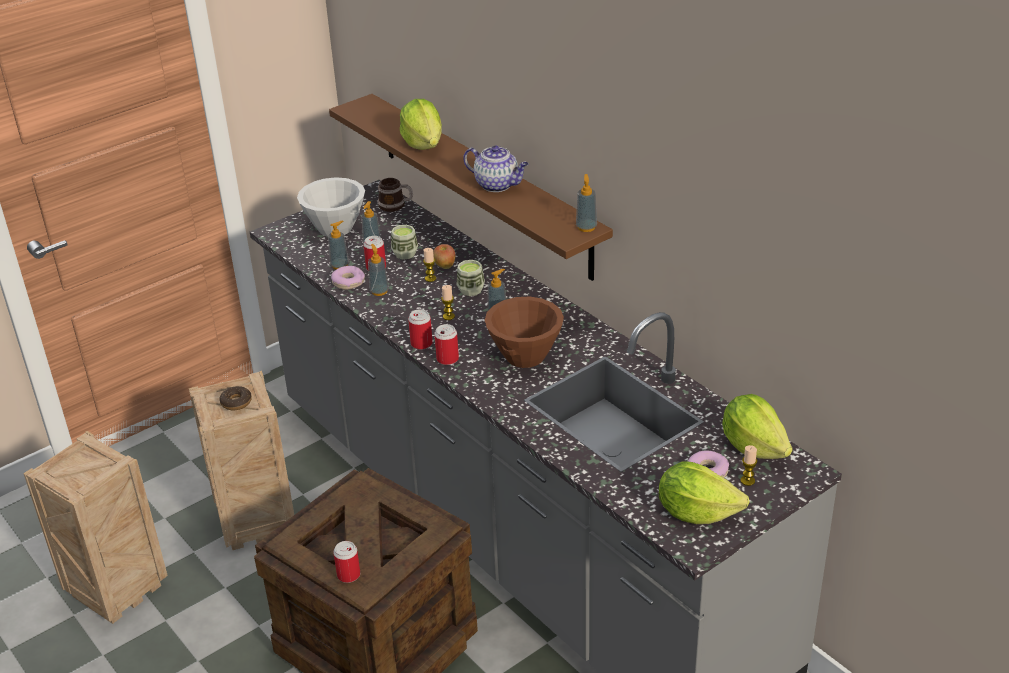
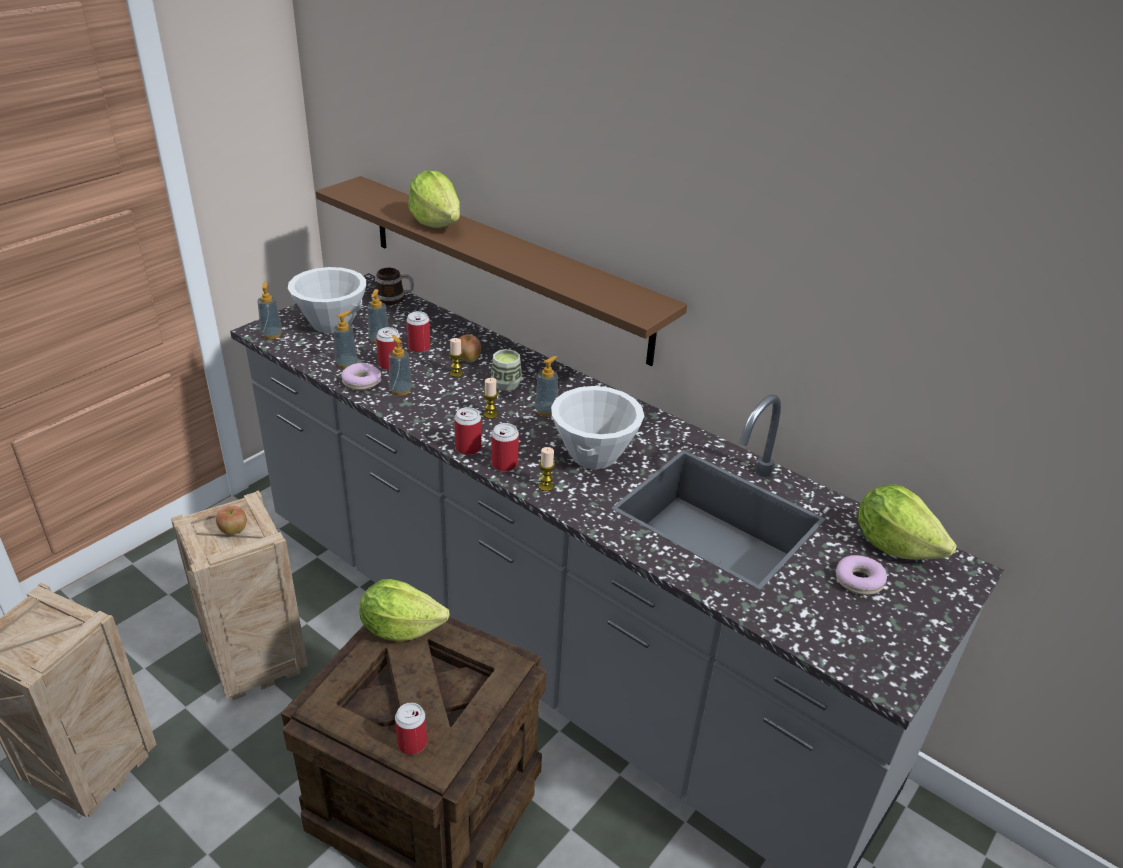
camera: 15 degrees left, 0 degrees up
donut [219,386,252,410] -> apple [216,506,247,535]
cup [391,225,418,259] -> can [406,311,431,353]
teapot [463,146,529,192] -> none
brown bowl [485,297,564,368] -> white bowl [551,386,644,469]
soap dispenser [576,174,597,232] -> soap dispenser moved to [257,282,282,339]
lettuce [659,461,749,524] -> lettuce moved to [359,579,450,642]
candle [741,445,757,486] -> candle moved to [538,447,555,491]

